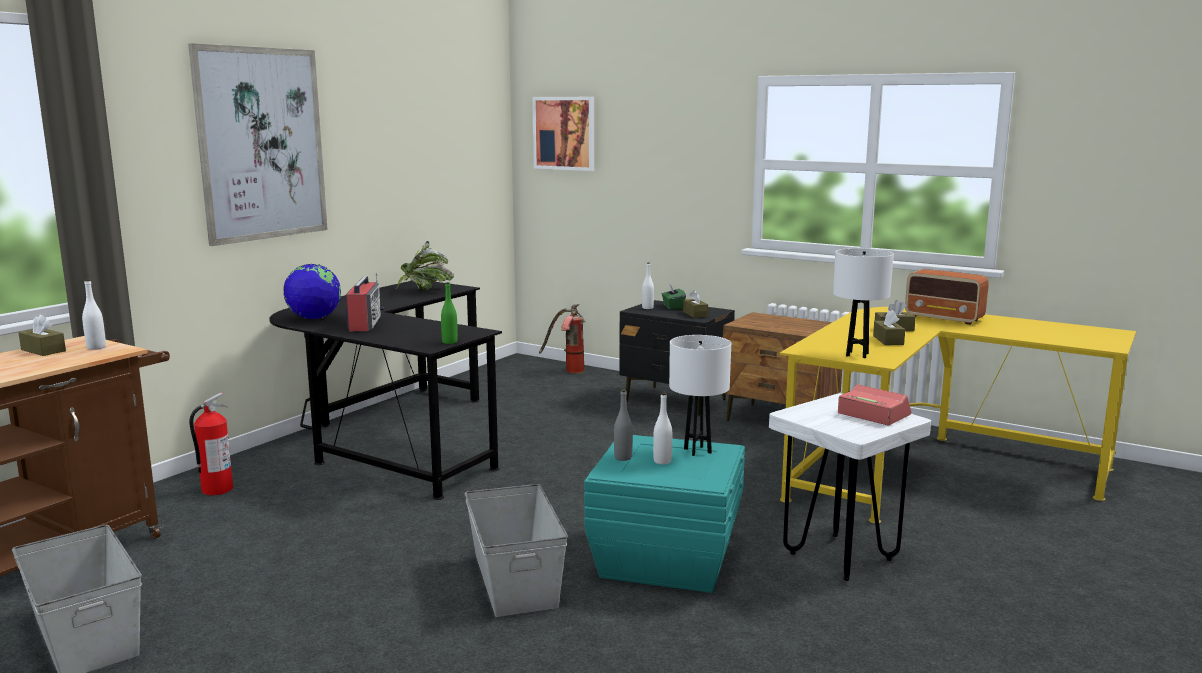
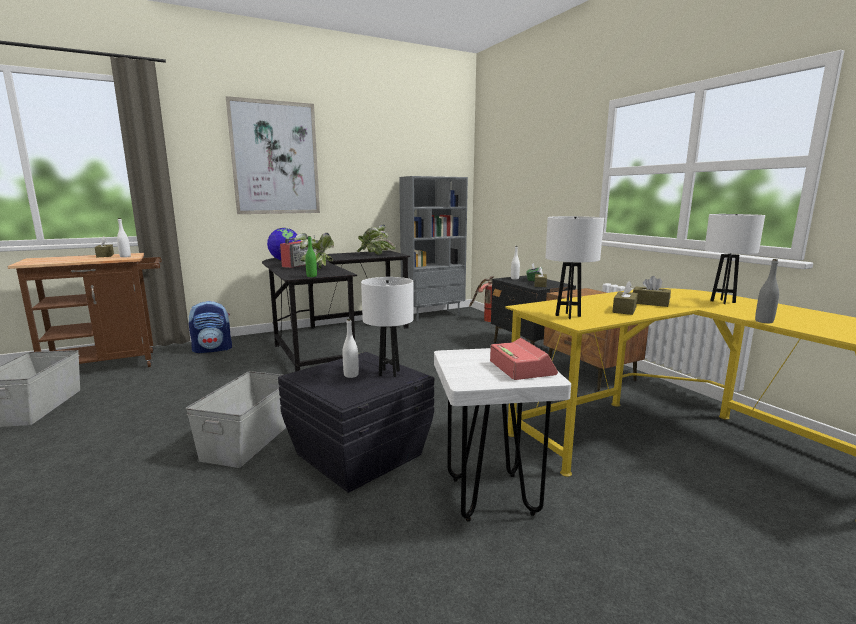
camera: 30 degrees right, 0 degrees up
fire extinguisher [189,392,233,495] -> backpack [189,301,232,353]
picture [532,97,594,171] -> none
turquoise storage box [584,435,745,593] -> black storage box [278,352,434,493]
grey bottle [614,390,633,461] -> grey bottle moved to [755,259,779,323]
radio [905,269,989,325] -> white table lamp [704,214,765,304]
none -> potted plant [294,233,334,269]
none -> grey bookcase [399,176,468,321]

